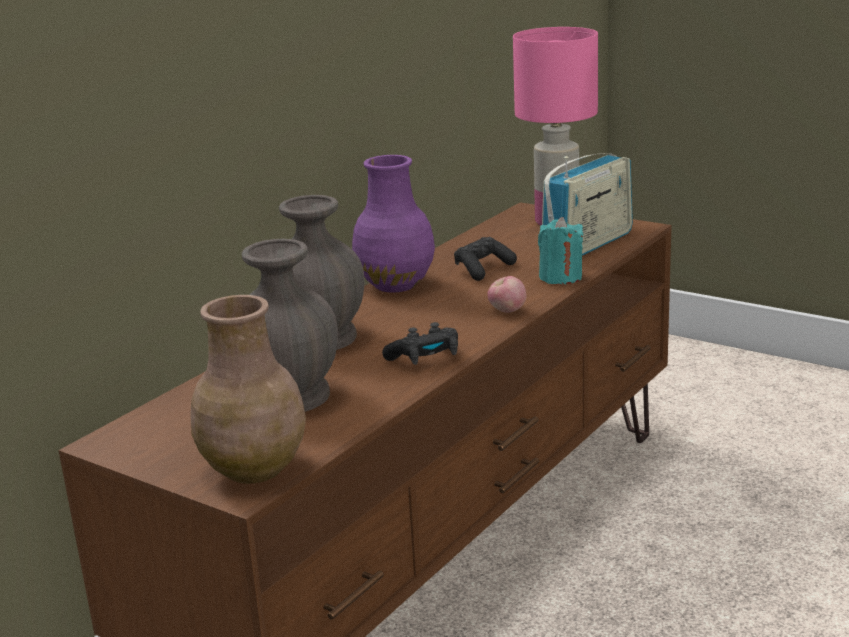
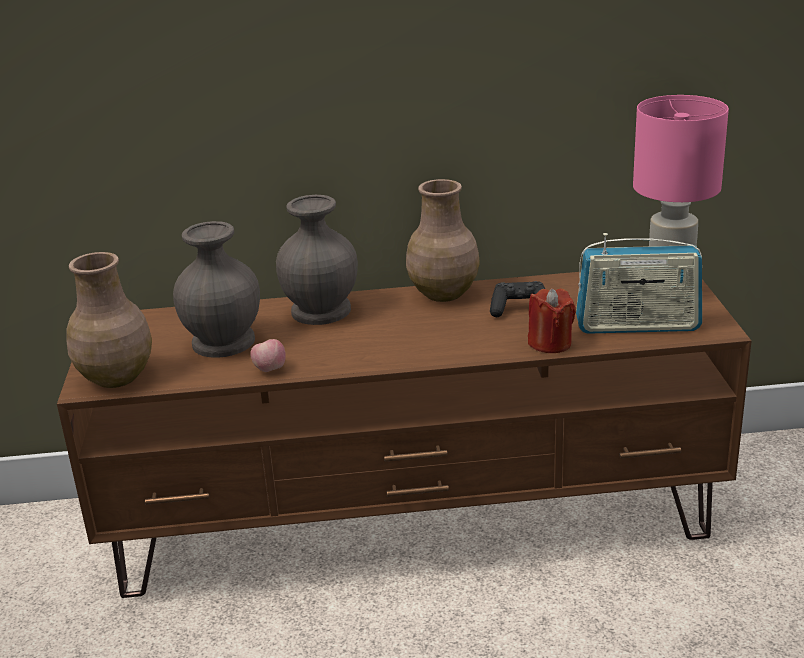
camera: 50 degrees right, 5 degrees up
purple vase [352,155,435,292] -> brown vase [406,179,480,302]
black game controller [382,322,458,365] -> none
apple [487,276,526,313] -> apple moved to [250,339,286,372]
turquoise candle [538,217,583,284] -> red candle [528,288,576,353]

